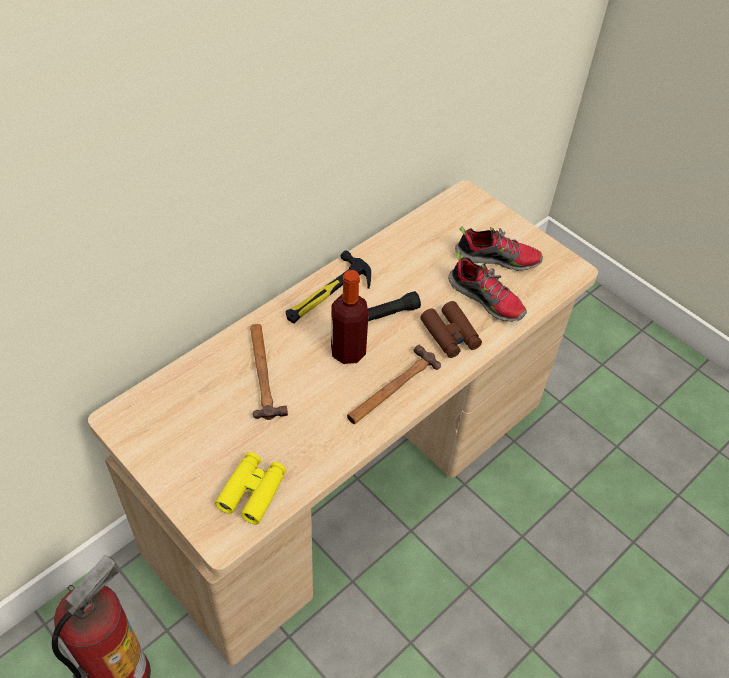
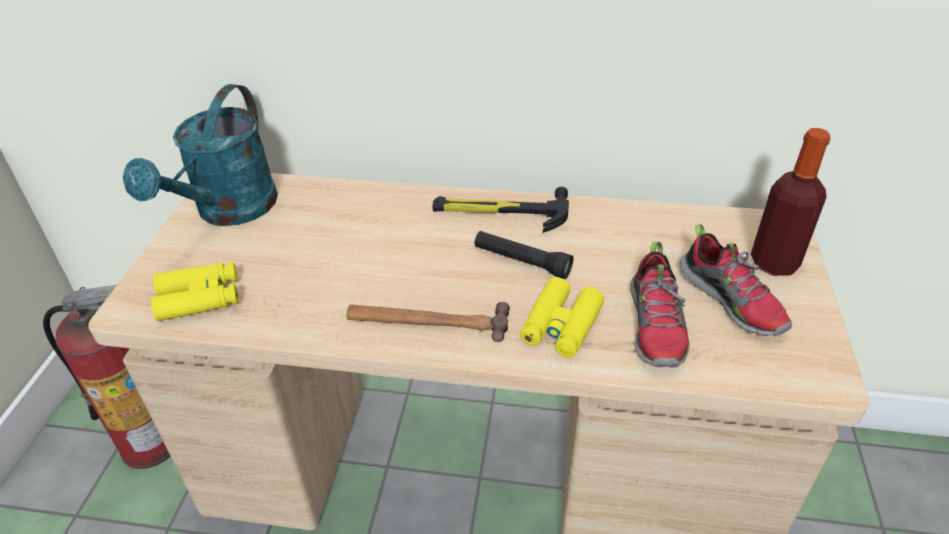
camera: 55 degrees right, 10 degrees down
hammer [250,324,288,420] -> none
bottle [331,270,369,364] -> bottle moved to [751,128,831,276]
brown binoculars [420,301,482,358] -> yellow binoculars [520,277,604,358]
none -> turquoise watering can [123,84,278,226]

